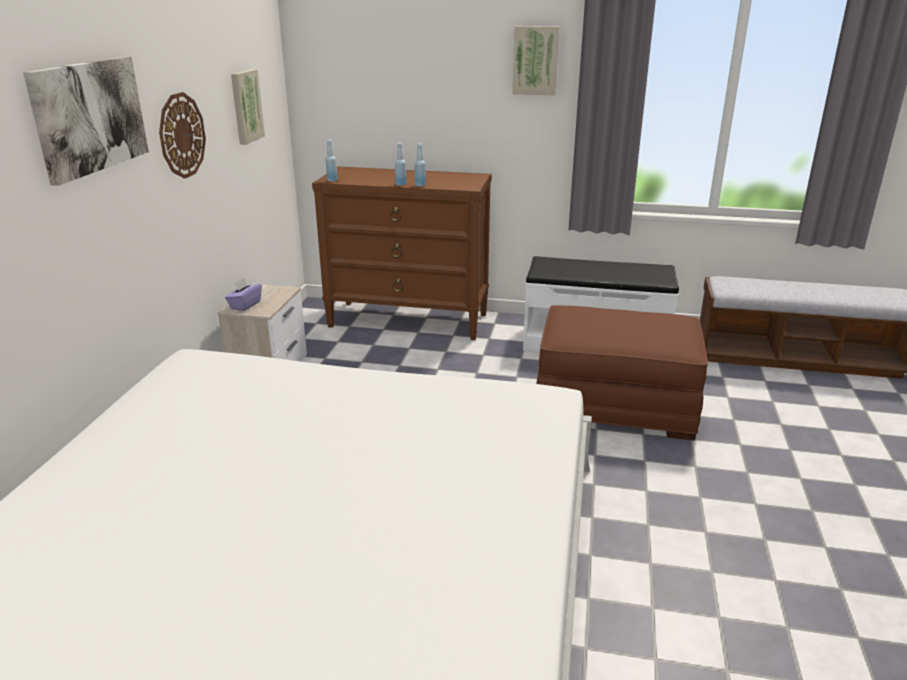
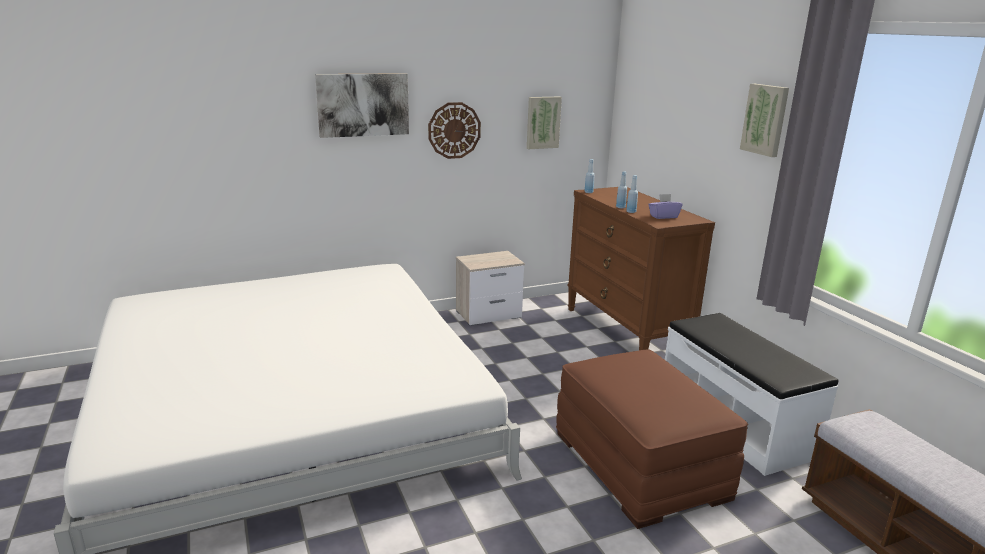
camera: 55 degrees right, 5 degrees down
purple tissue box [225,278,262,311] -> purple tissue box moved to [648,194,683,219]

